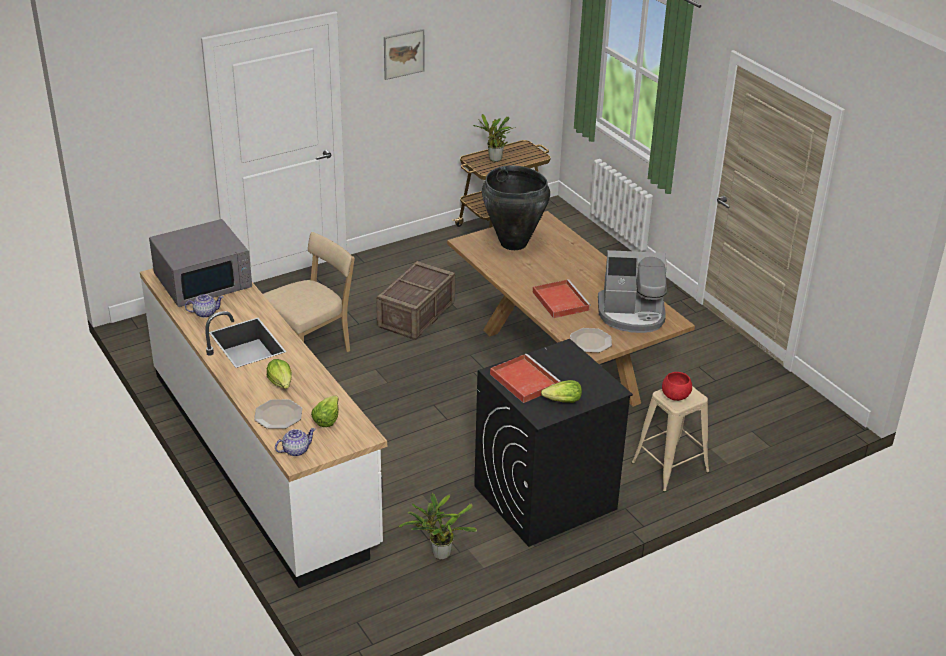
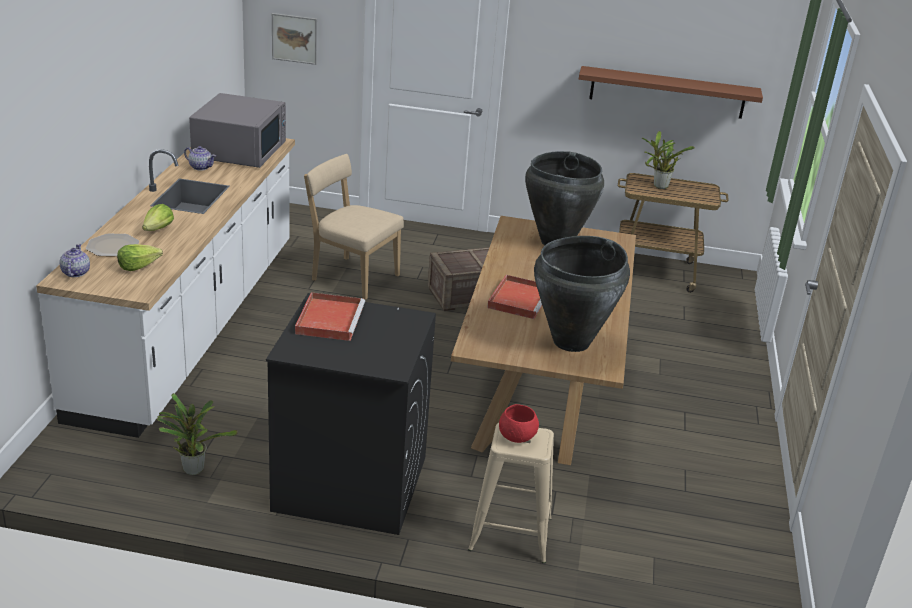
camera: 40 degrees right, 5 degrees down
grey microwave [149,219,252,307] -> grey microwave turned 90 degrees counterclockwise [189,93,286,168]
beige chair [263,232,355,352] -> beige chair turned 150 degrees counterclockwise [304,154,404,300]
teapot [275,428,316,456] -> teapot turned 105 degrees counterclockwise [59,244,90,277]
picture [384,29,424,80] -> picture moved to [272,13,317,65]
lettuce [541,380,582,403] -> none
plate [570,328,612,353] -> none
coffee machine [598,250,667,333] -> black vase [534,236,630,352]
none -> brown shelf [579,66,763,119]

